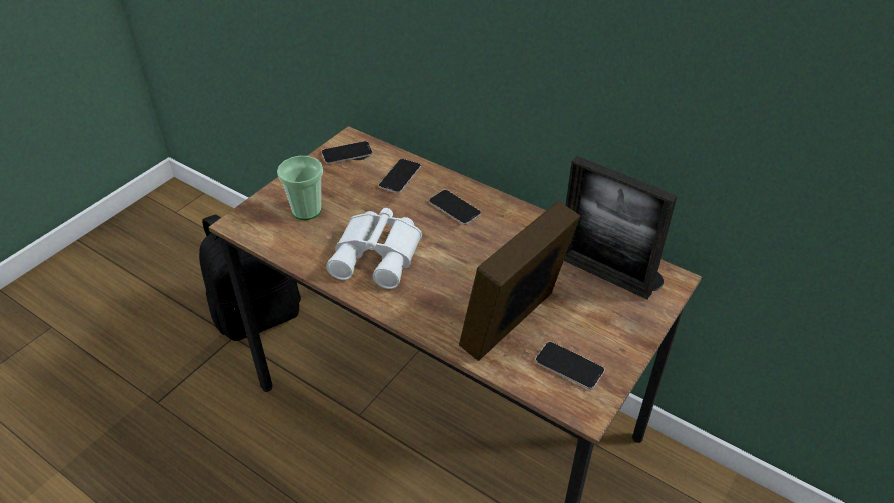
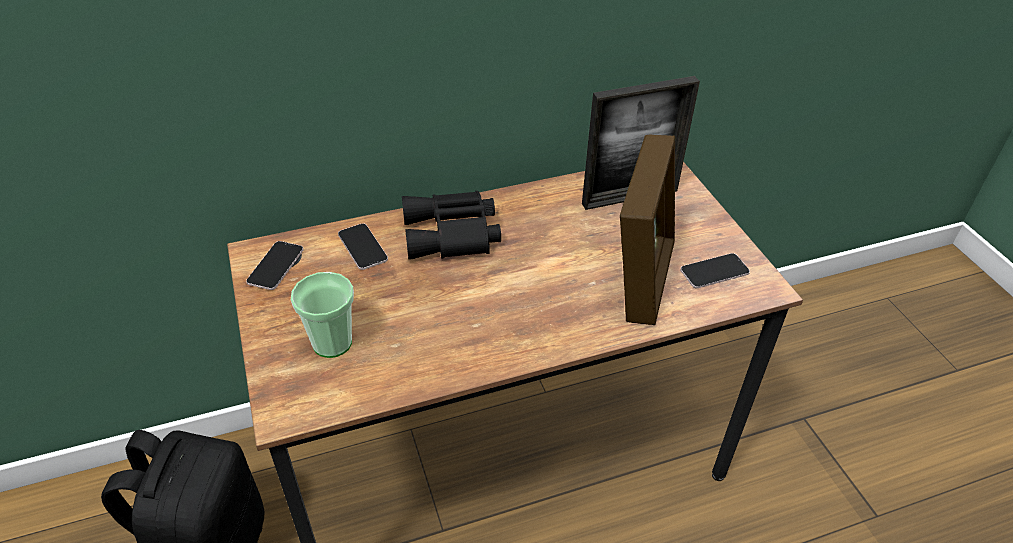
camera: 55 degrees left, 0 degrees up
white binoculars [326,208,422,289] -> none
phone [429,190,481,225] -> black binoculars [402,191,501,260]
picture frame [459,201,580,361] -> picture frame turned 150 degrees counterclockwise [620,135,675,325]

